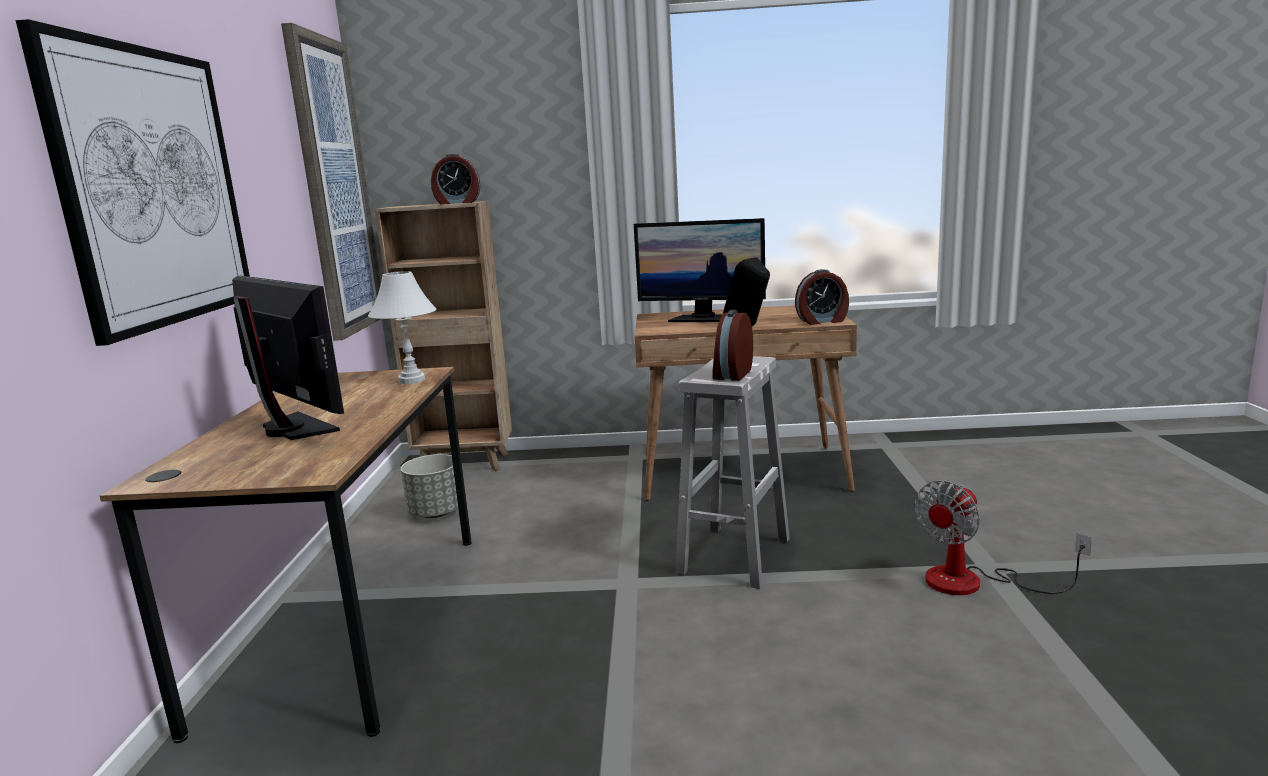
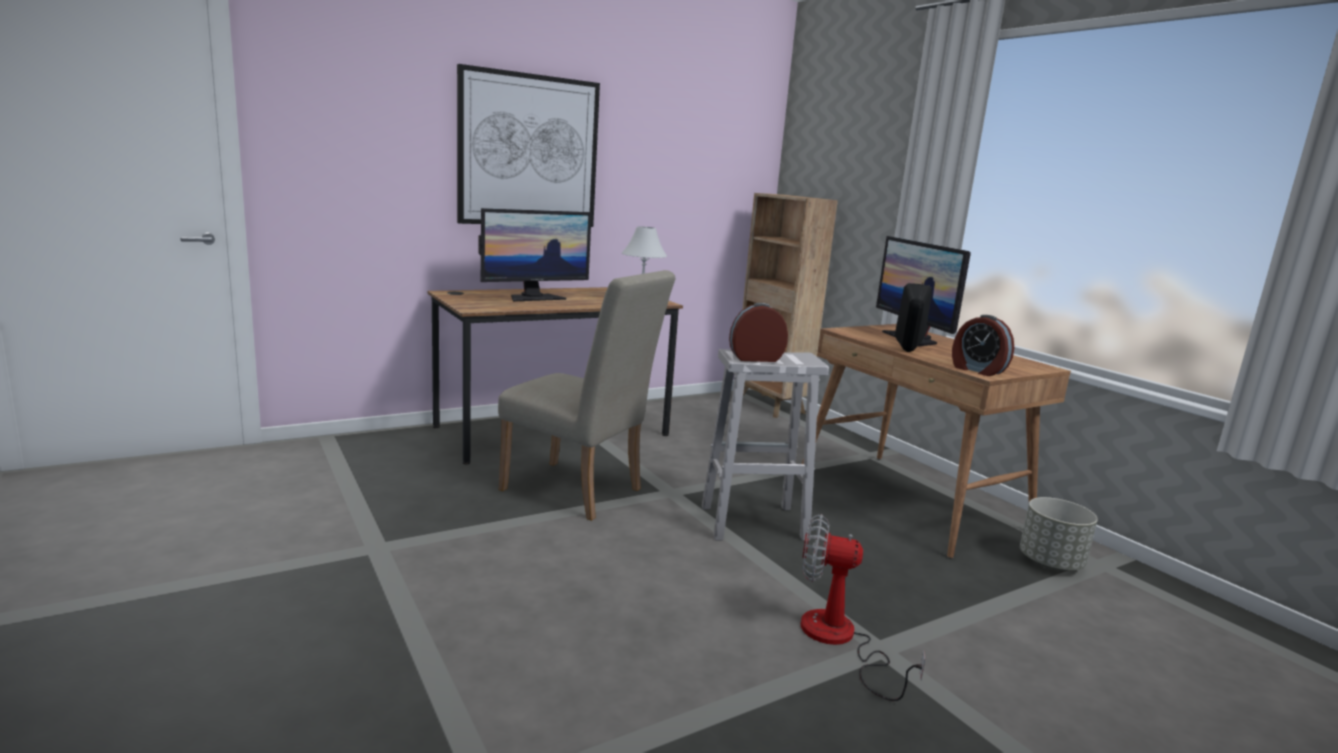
camera: 55 degrees right, 0 degrees up
monitor [232,276,344,440] -> monitor turned 45 degrees clockwise [479,208,592,302]
picture [281,23,381,341] -> none
grey planter [401,454,458,518] -> grey planter moved to [1020,497,1098,570]
alarm clock [431,154,480,205] -> none
none -> beige chair [498,270,675,521]

